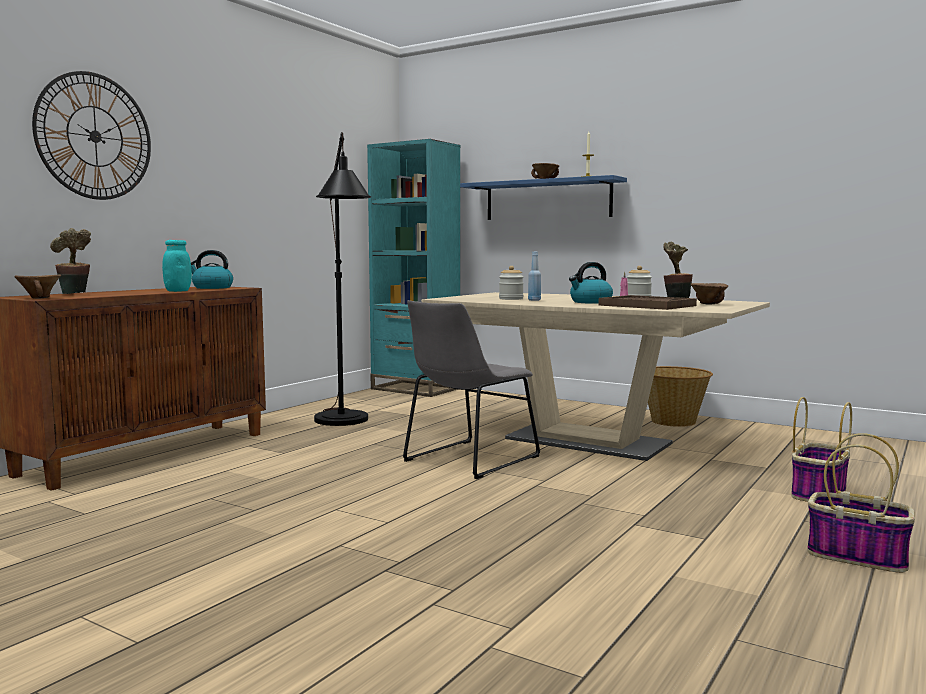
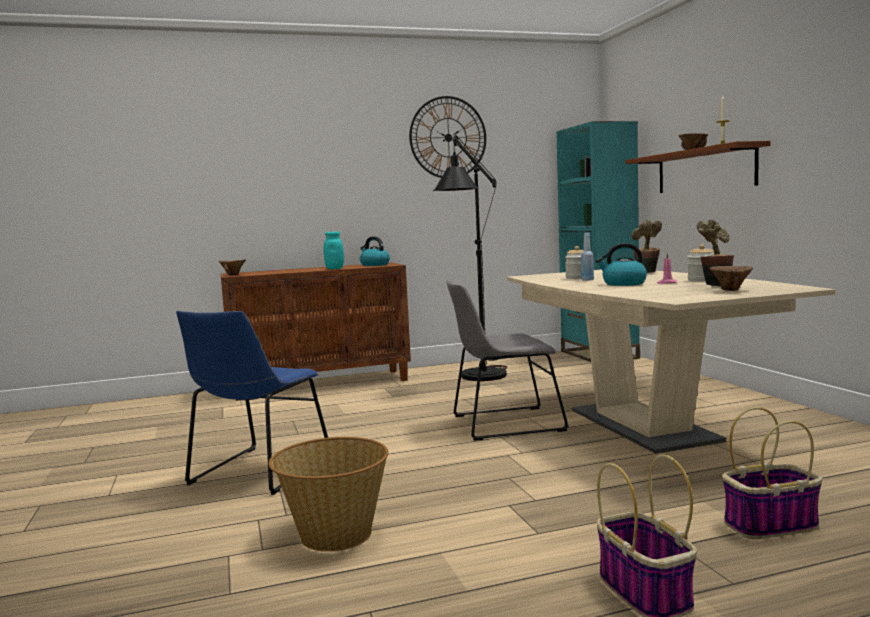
camera: 40 degrees right, 0 degrees up
wall clock [32,71,151,200] -> wall clock moved to [409,96,486,178]
potted plant [50,228,91,294] -> potted plant moved to [631,220,662,273]
blue shelf [460,175,627,220] -> brown shelf [625,141,770,193]
brown tray [599,295,697,310] -> none
basket [648,366,713,427] -> basket moved to [269,437,389,552]
none -> blue chair [176,311,328,495]

